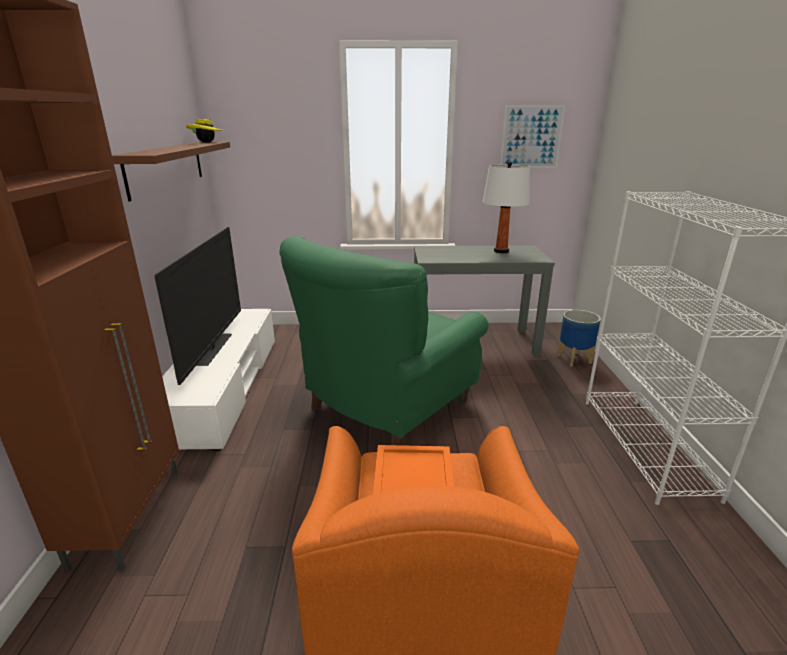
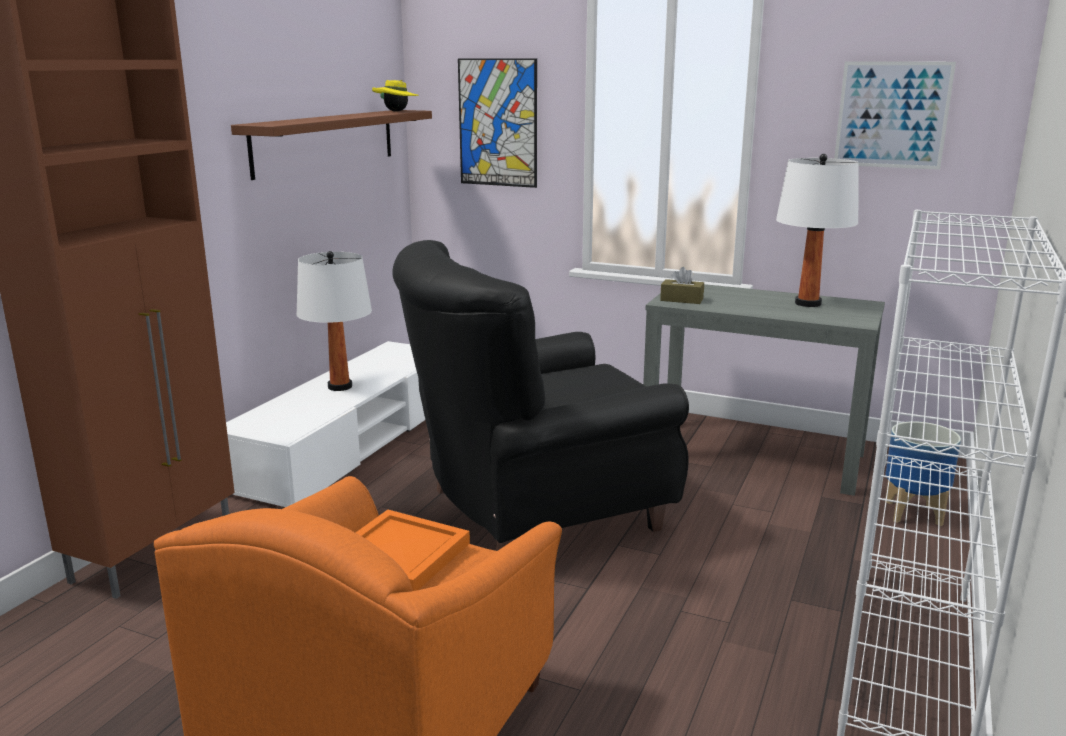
camera: 25 degrees right, 5 degrees down
television [155,227,241,385] -> white table lamp [296,251,372,391]
green armchair [279,236,489,445] -> black armchair [393,240,689,551]
none -> picture [458,58,537,188]
none -> brown tissue box [660,267,704,304]

